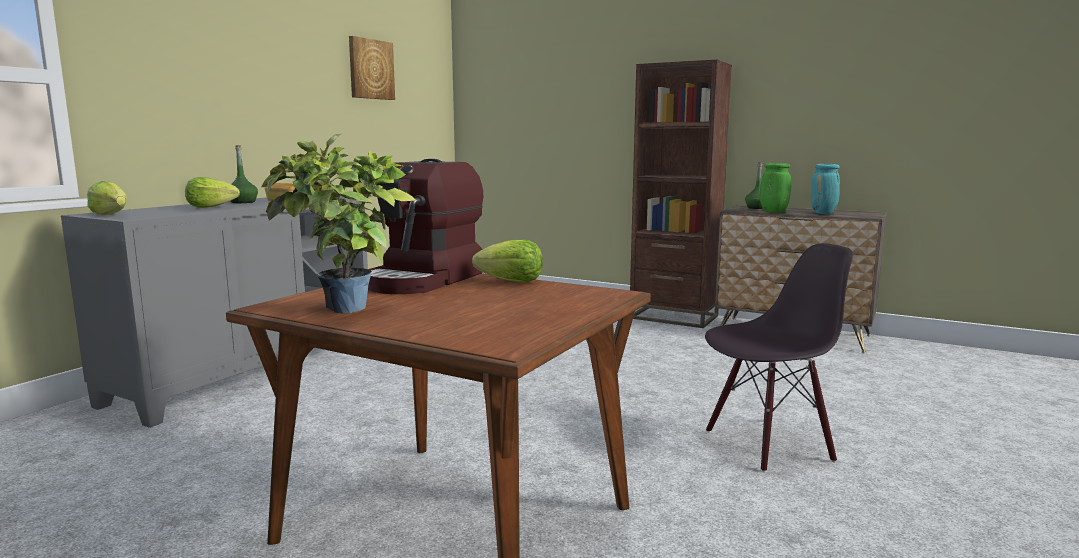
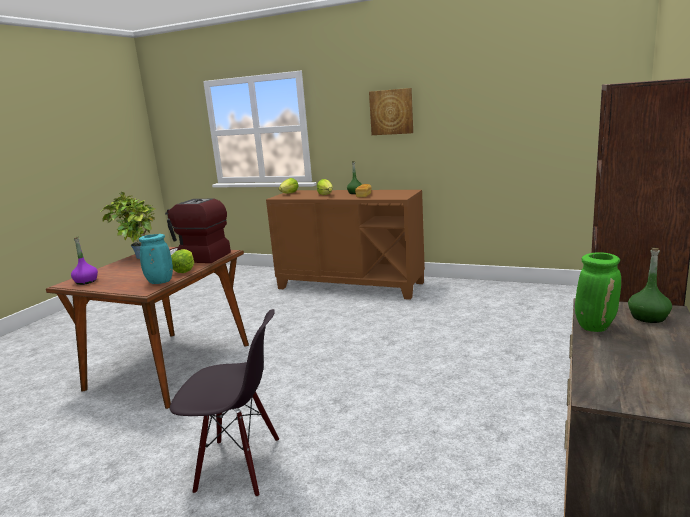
camera: 85 degrees right, 5 degrees up
grey cabinet [61,196,368,428] -> brown cabinet [266,190,425,300]
picture [349,36,395,100] -> picture moved to [369,88,413,135]
black chair [705,243,853,472] -> black chair turned 60 degrees counterclockwise [170,309,279,497]
turquoise vase [811,163,840,214] -> turquoise vase moved to [139,234,173,284]
none -> purple bottle [71,237,98,285]

